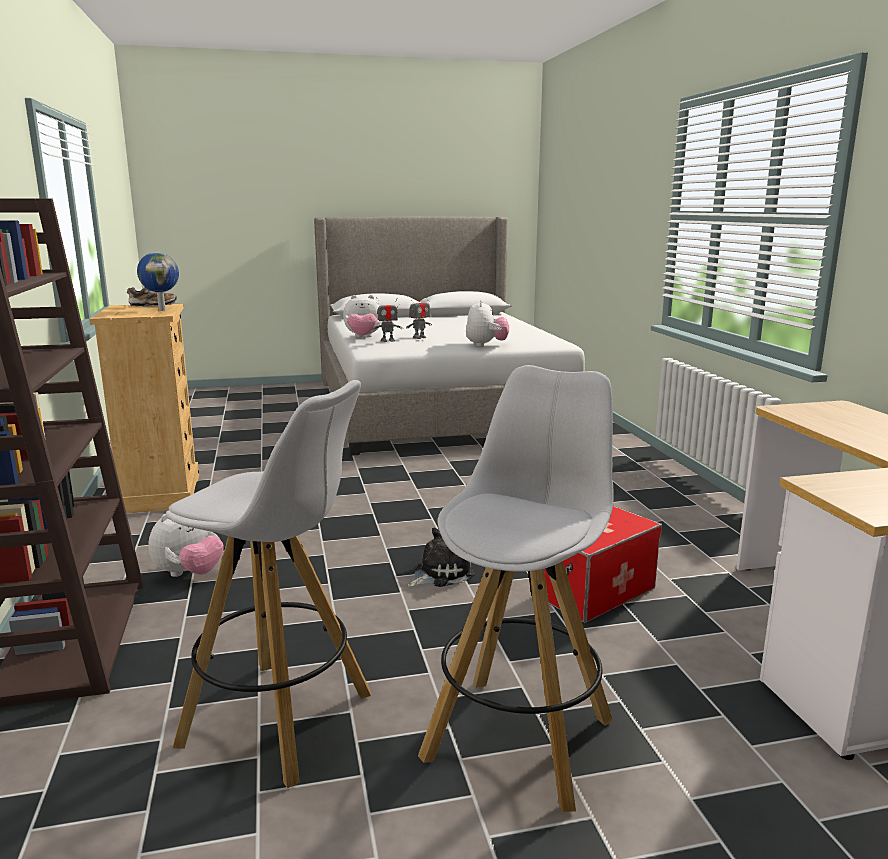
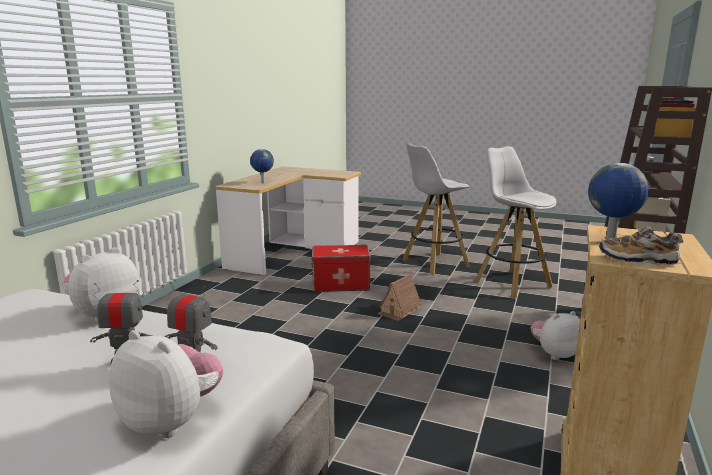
camera: 145 degrees left, 0 degrees up
plush toy [408,528,475,587] -> toy house [377,274,422,321]
none -> globe [250,149,274,183]

